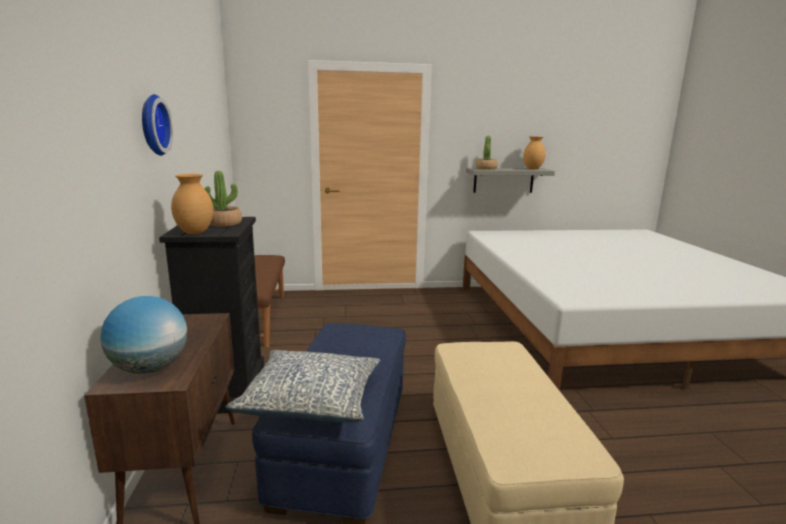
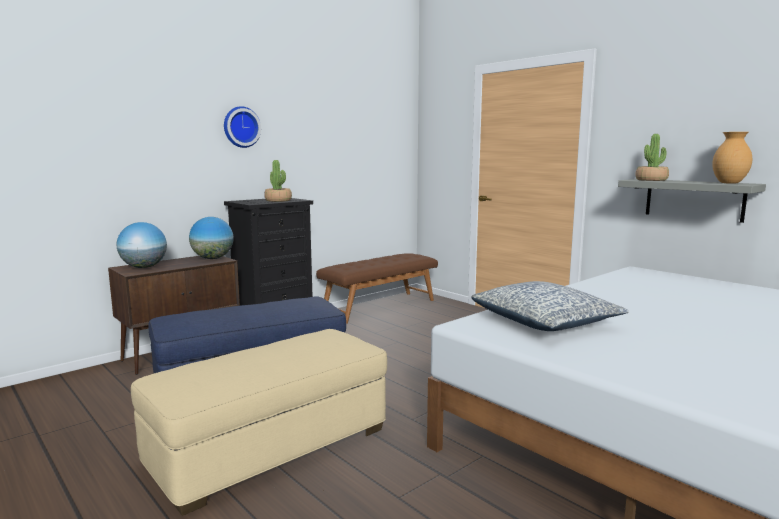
camera: 55 degrees right, 5 degrees down
brown vase [171,174,213,234] -> none
pillow [226,350,380,423] -> pillow moved to [471,281,629,331]
none -> globe [189,217,233,259]

